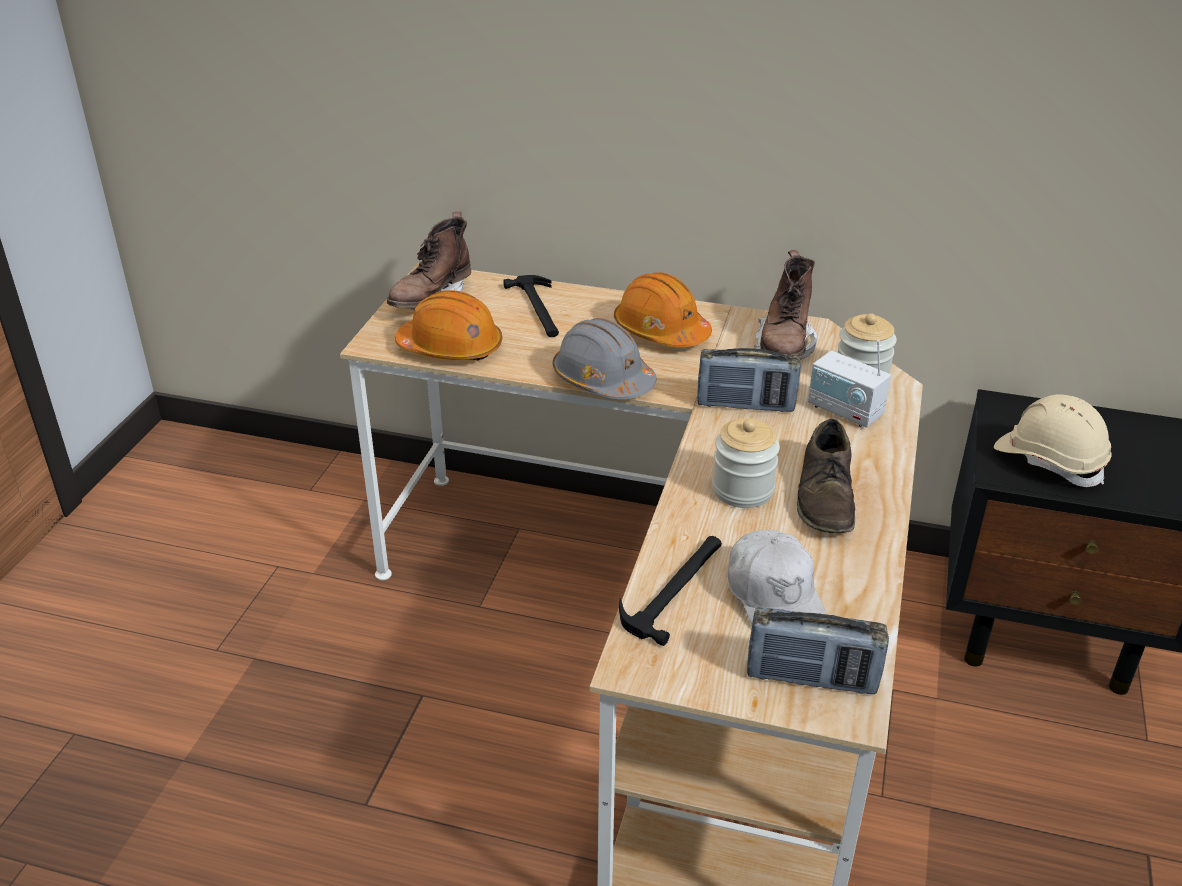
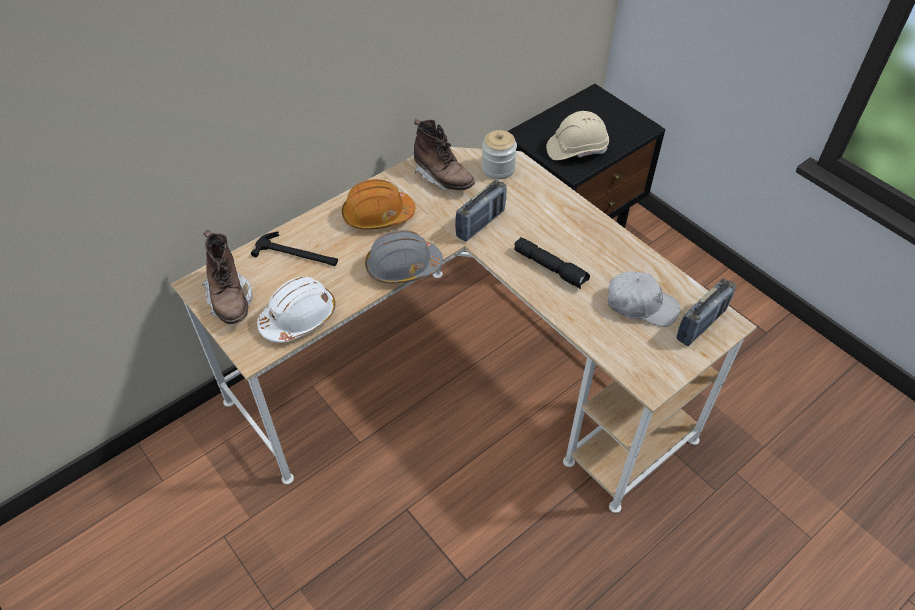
camera: 55 degrees left, 15 degrees up
orange hard hat [395,290,502,361] -> white hard hat [257,276,336,343]
hammer [619,536,722,646] -> none
jar [712,418,780,508] -> black flashlight [514,237,590,289]
brown shoe [797,419,855,533] -> none
radio [808,340,891,427] -> none

